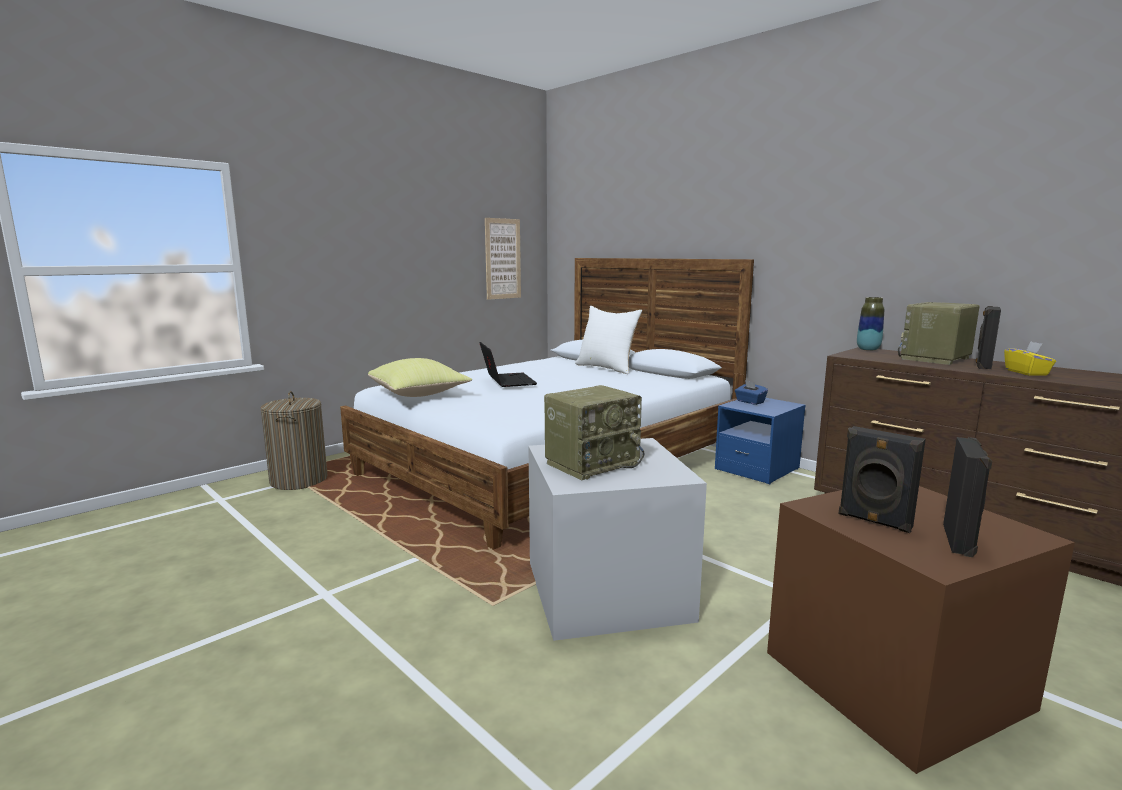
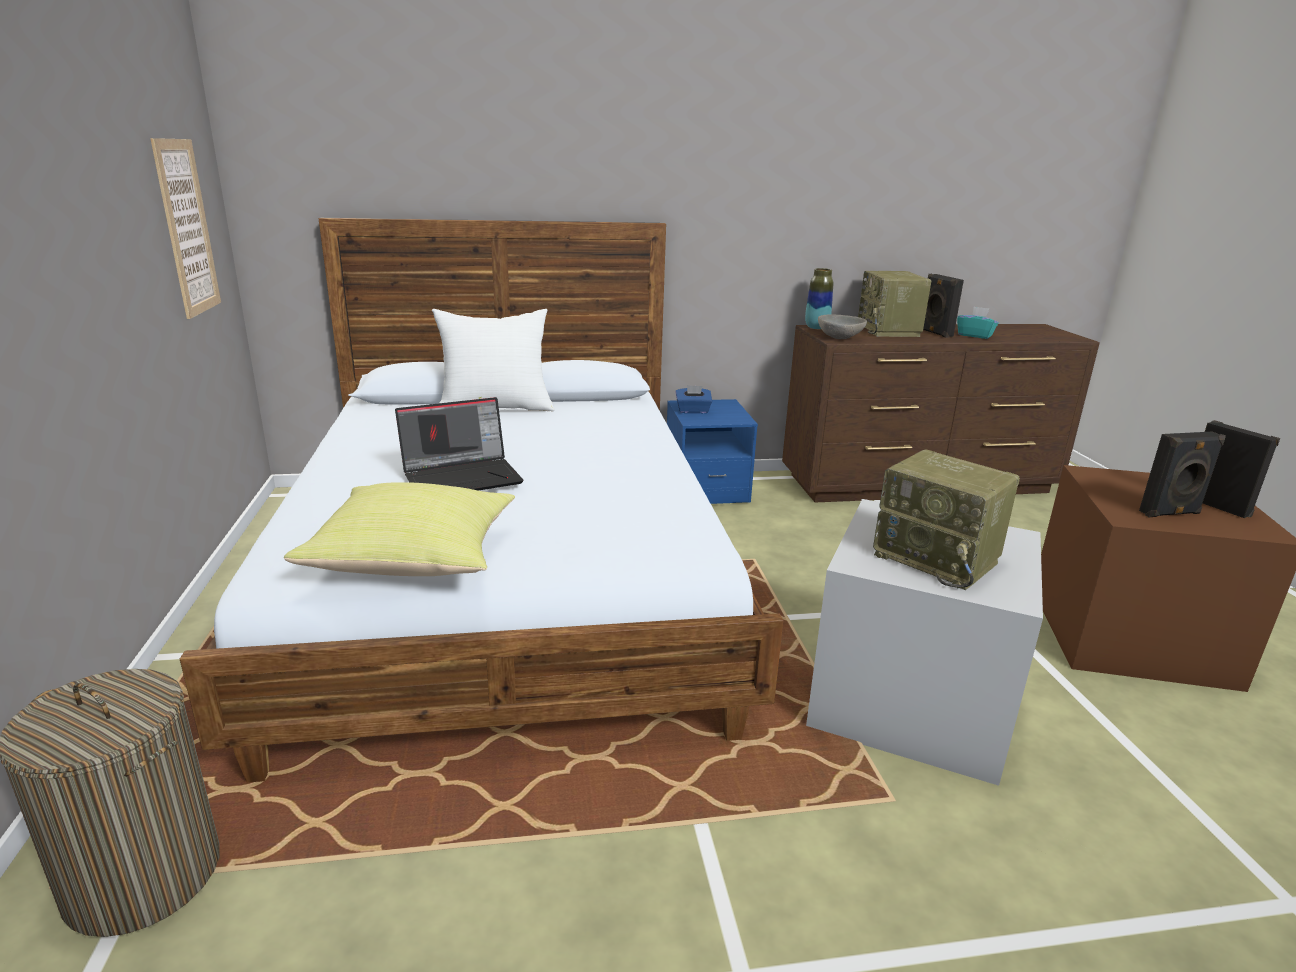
camera: 55 degrees left, 10 degrees up
laptop [479,342,537,387] -> laptop turned 135 degrees clockwise [395,397,524,491]
radio [544,385,644,480] -> radio turned 135 degrees clockwise [873,449,1020,590]
yellow tissue box [1004,342,1056,375] -> turquoise tissue box [957,307,998,339]
none -> grey bowl [818,314,867,339]

